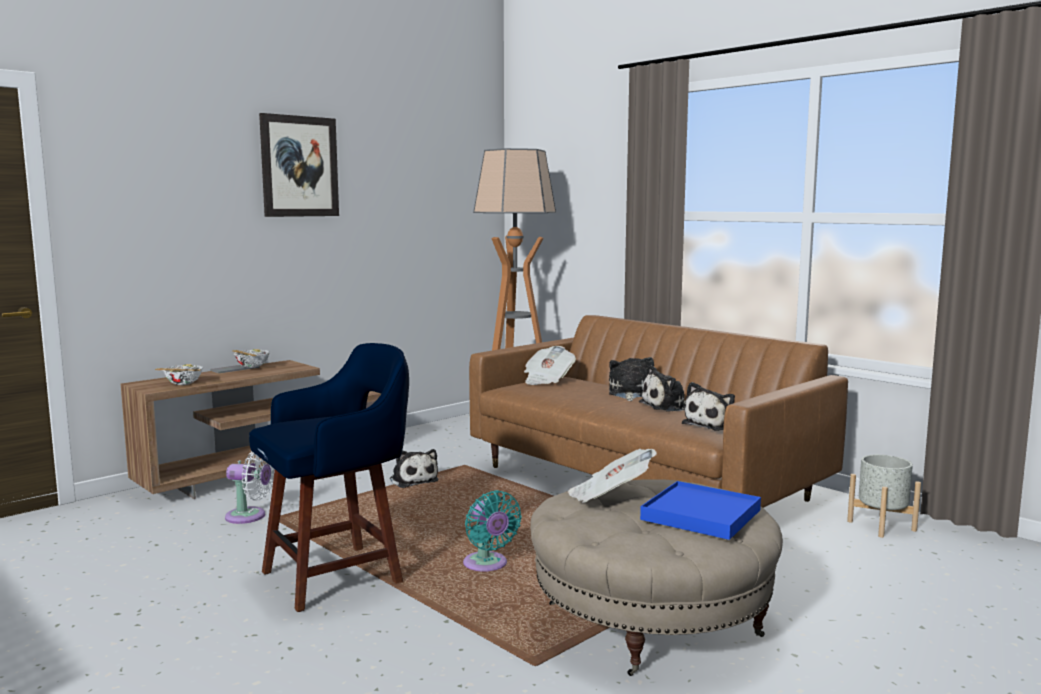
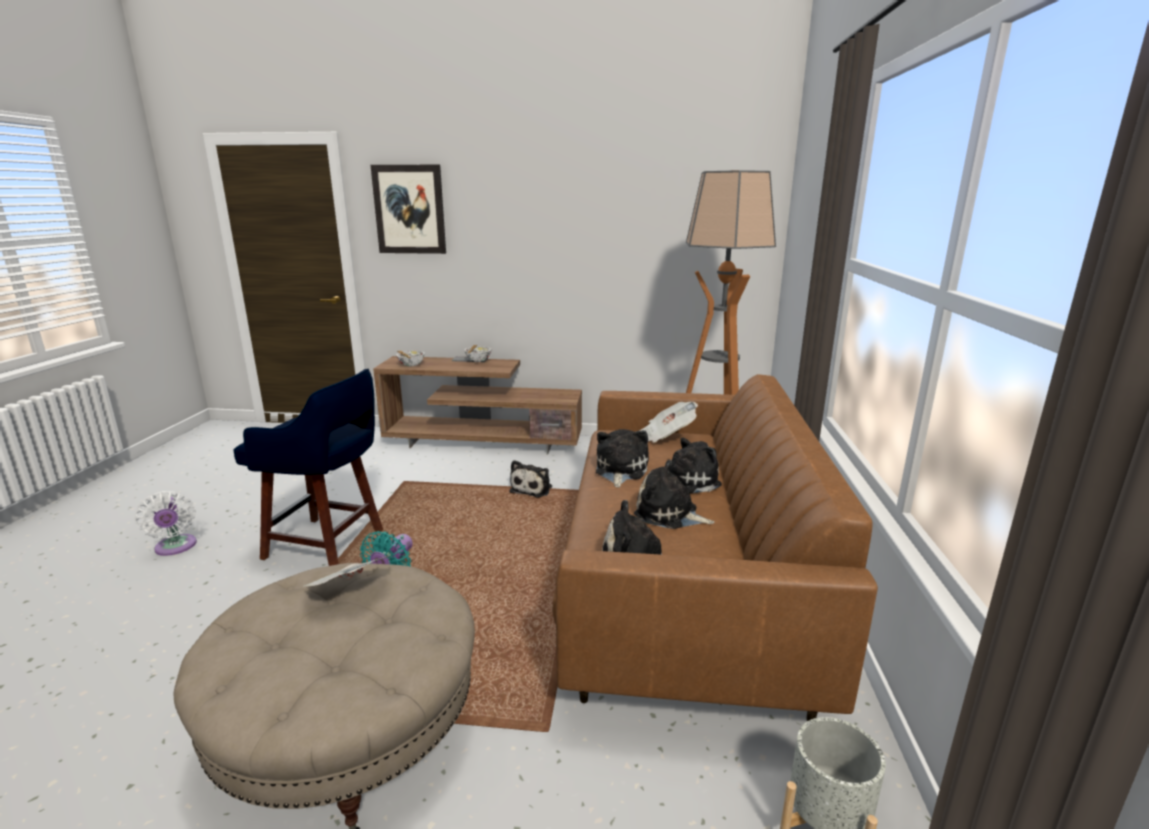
camera: 50 degrees right, 10 degrees up
white fan [225,452,275,524] -> white fan moved to [135,491,197,556]
picture [259,113,339,217] -> picture moved to [371,165,446,254]
blue tray [640,481,761,540] -> none
none -> plush toy [596,429,649,488]

